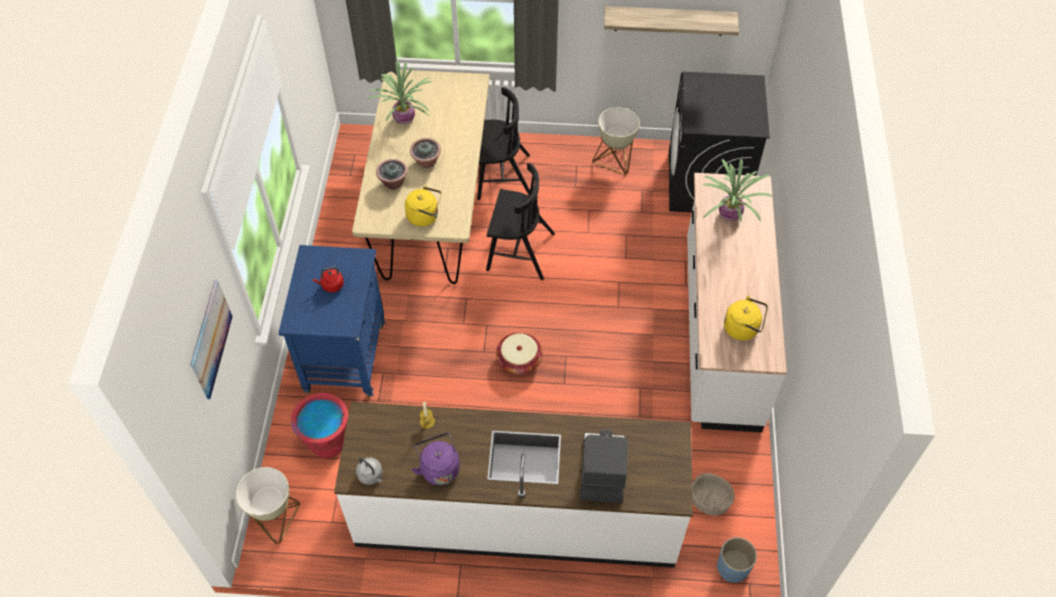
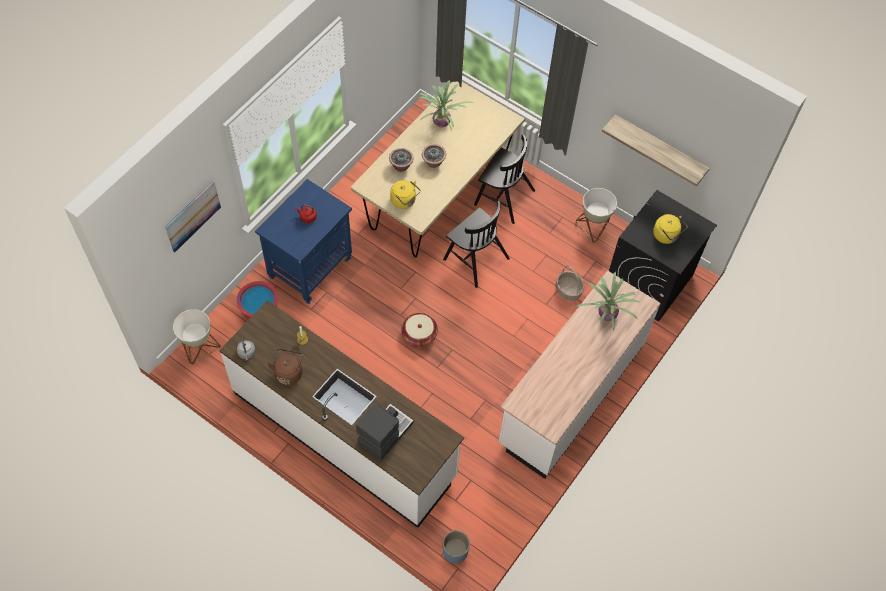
camera: 30 degrees right, 5 degrees up
purple kettle [412,433,460,485] -> brown kettle [267,349,304,385]
basket [692,473,735,516] -> basket moved to [556,265,584,301]
yellow kettle [724,296,768,341] -> yellow kettle moved to [653,214,688,244]

